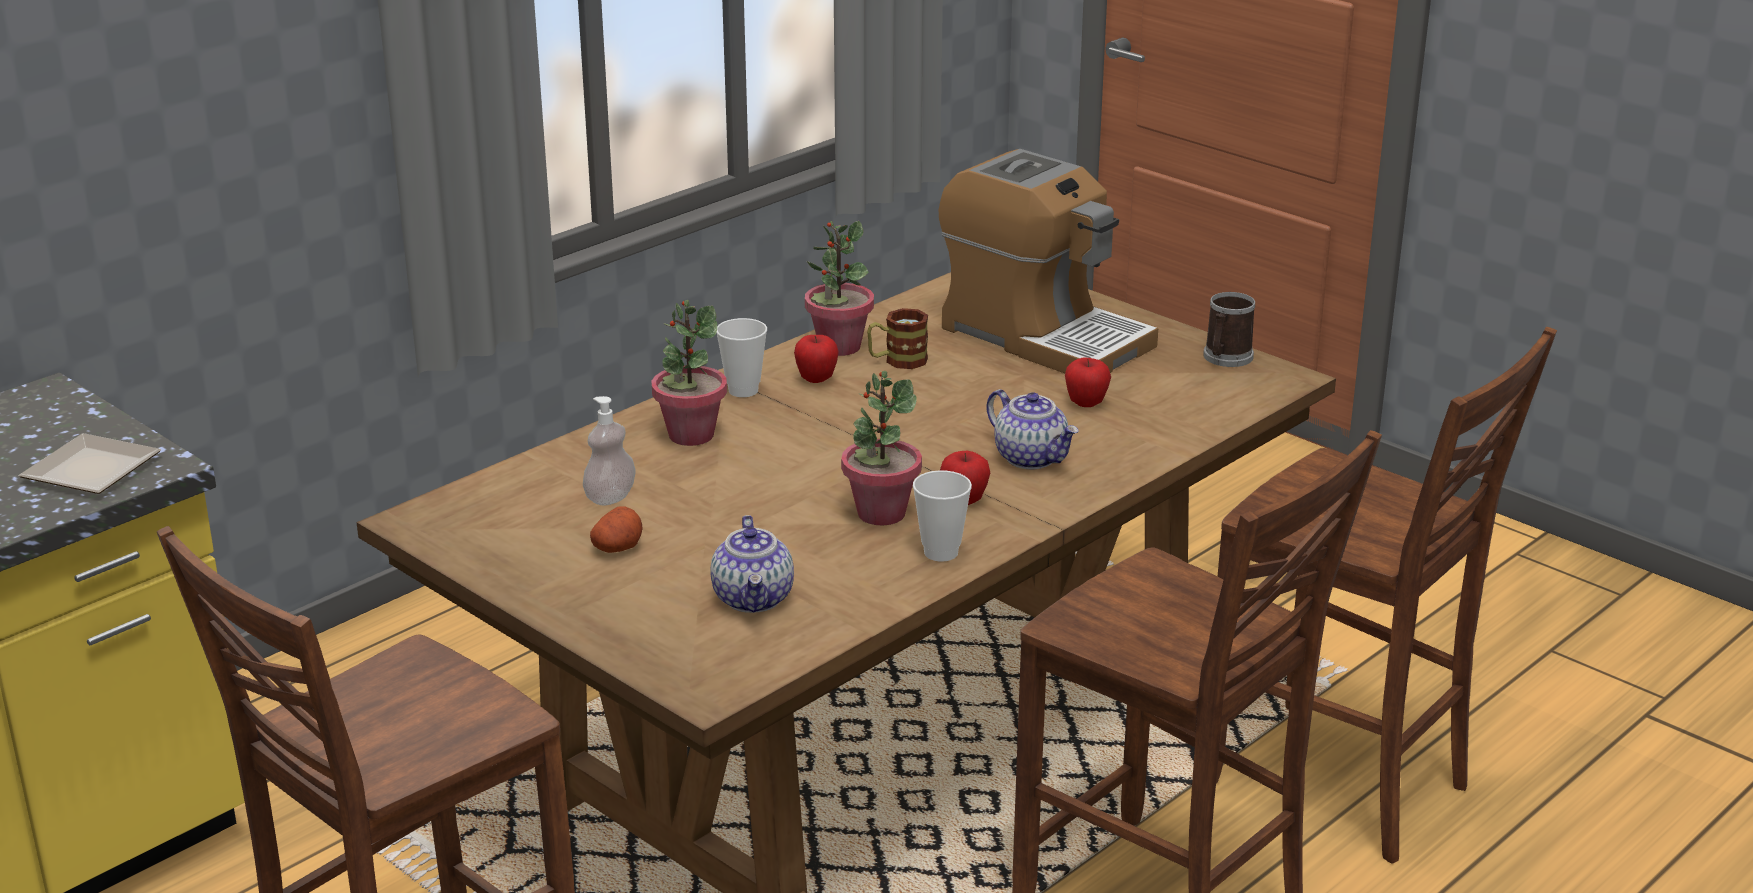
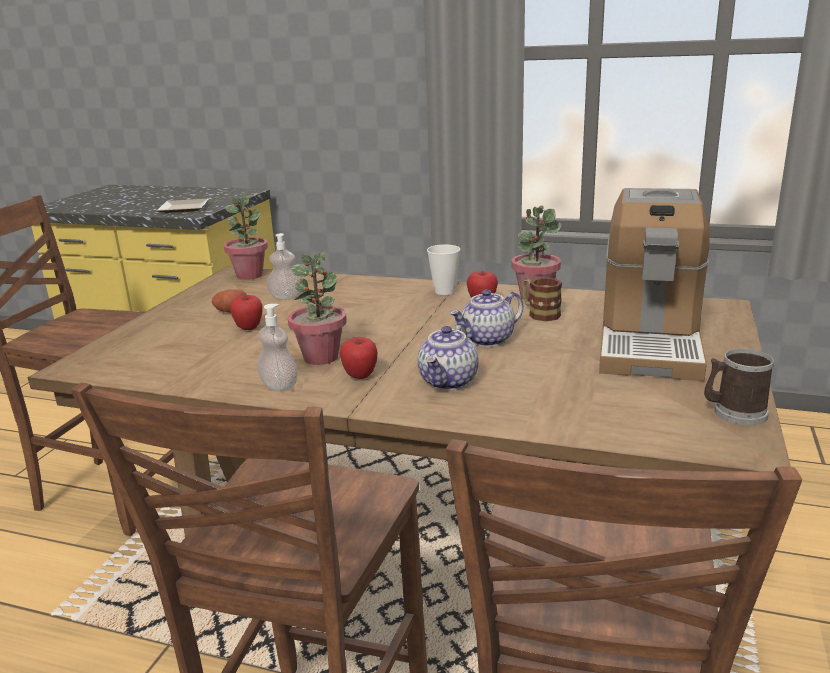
camera: 65 degrees right, 5 degrees down
potted plant [652,300,727,446] -> potted plant moved to [224,196,268,280]
teapot [710,515,794,613] -> teapot moved to [449,290,523,347]
cup [913,470,972,562] -> soap dispenser [257,304,298,391]
apple [1065,358,1111,407] -> apple moved to [230,295,262,330]

